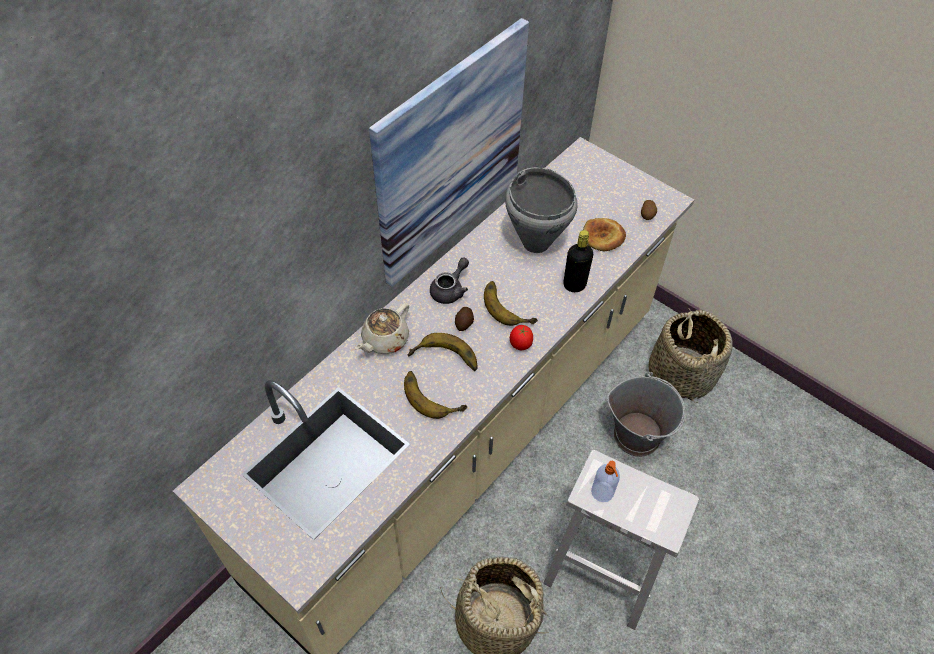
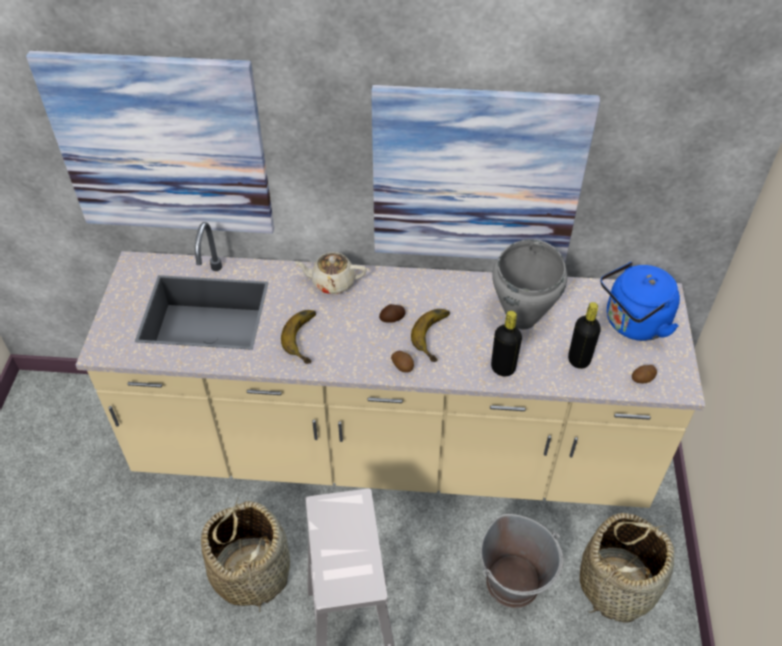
camera: 55 degrees right, 5 degrees down
banana [408,333,478,371] -> none
grey teapot [430,257,469,304] -> none
tomato [510,325,533,350] -> potato [391,351,414,372]
bread [583,218,626,251] -> black bottle [568,302,601,369]
soap dispenser [591,461,620,502] -> none
none -> picture [26,51,274,234]
none -> blue kettle [600,262,680,341]

